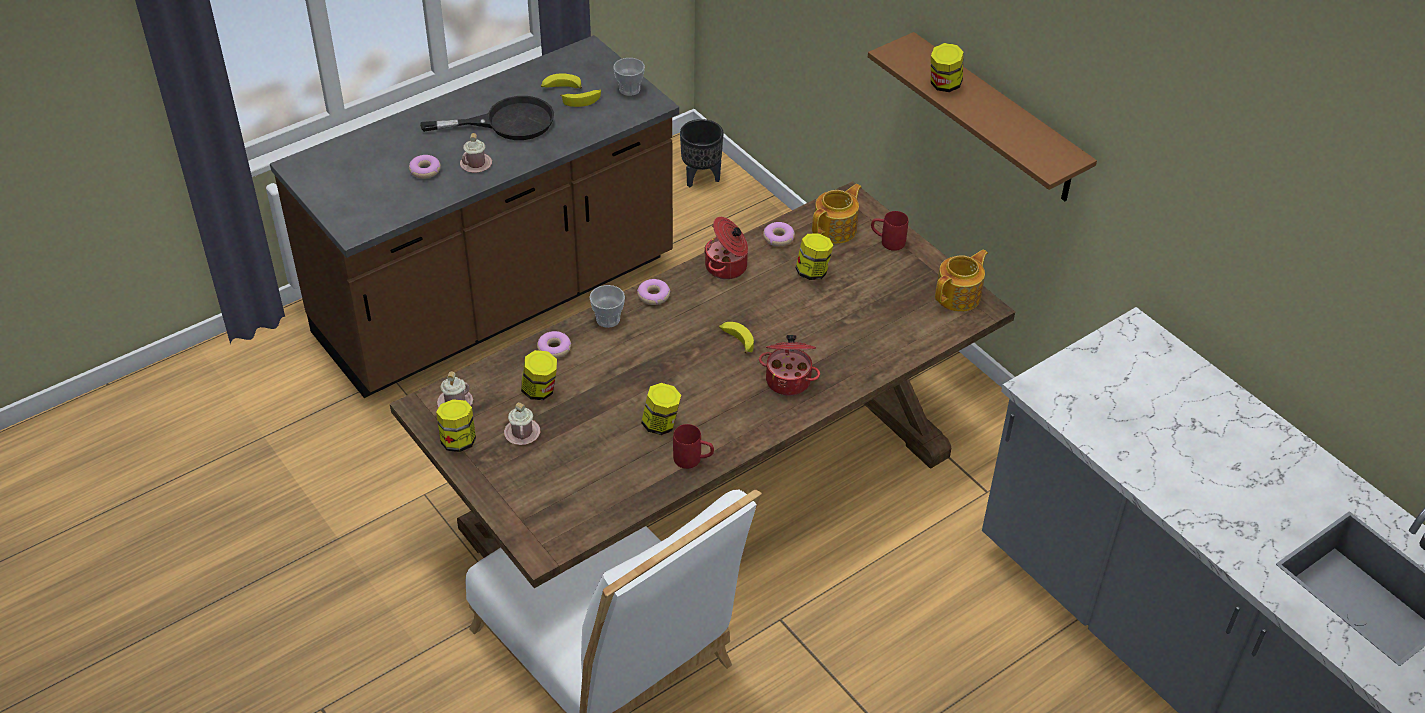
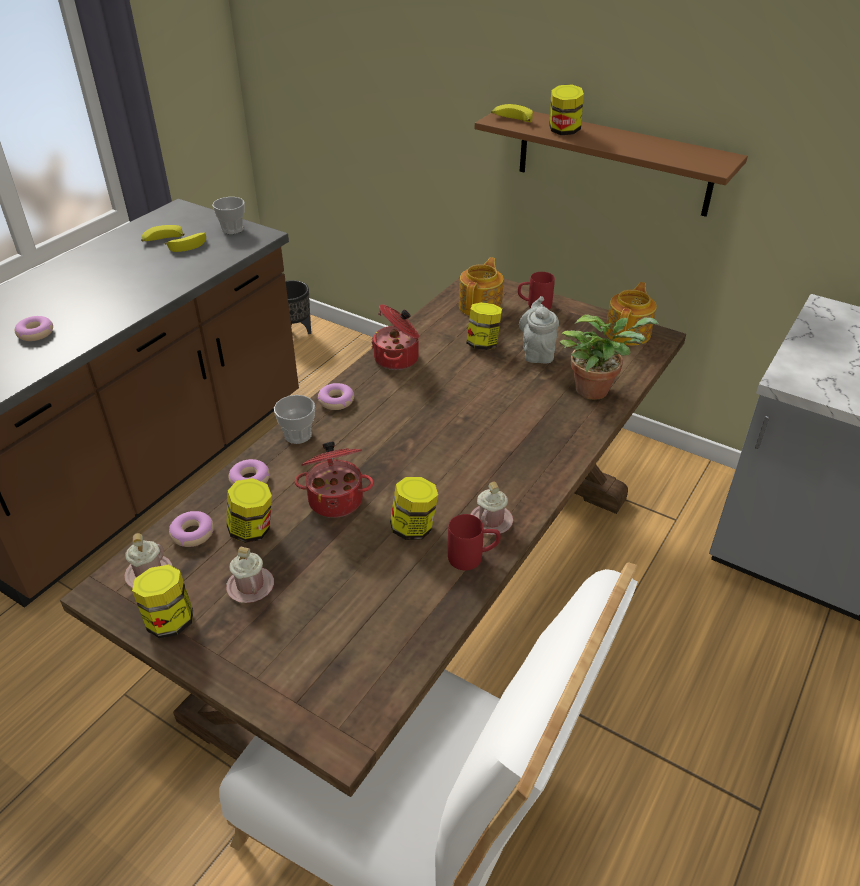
camera: 20 degrees left, 5 degrees down
black frying pan [420,96,554,140] -> none
pink mug [460,133,492,173] -> pink mug moved to [470,482,513,535]
banana [719,322,754,353] -> banana moved to [491,104,533,122]
cooking pot [759,335,820,396] -> cooking pot moved to [295,441,374,518]
donut [763,222,795,246] -> donut moved to [169,511,214,547]
none -> grey teapot [519,296,559,364]
none -> potted plant [559,315,659,400]

